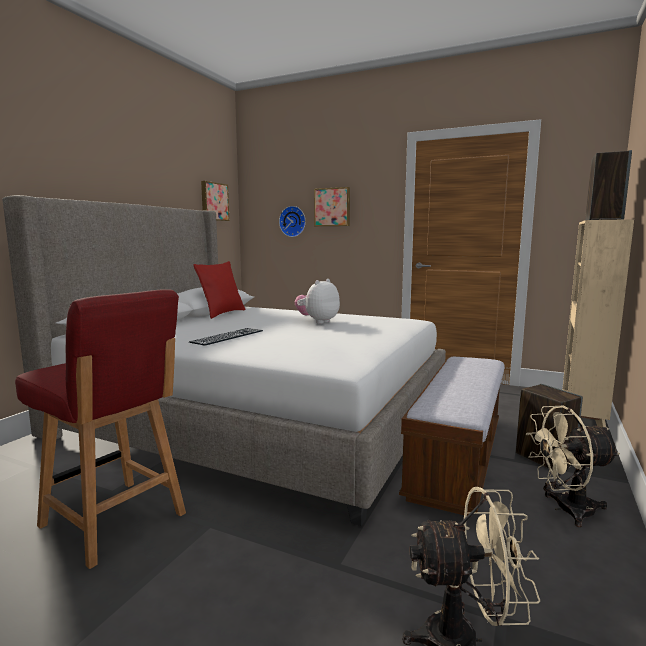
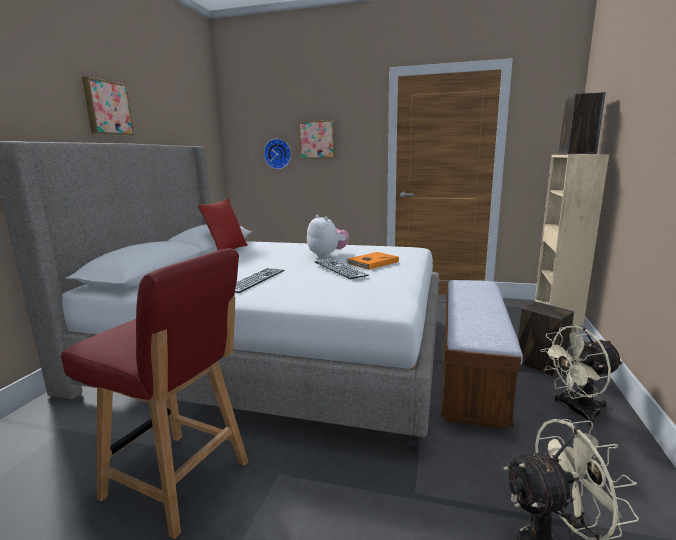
camera: 10 degrees left, 5 degrees up
picture [201,181,229,221] -> picture moved to [82,77,134,136]
plush toy [295,279,340,324] -> plush toy turned 120 degrees clockwise [307,215,349,258]
none -> keyboard [314,259,369,279]
none -> orange book [346,252,399,270]

